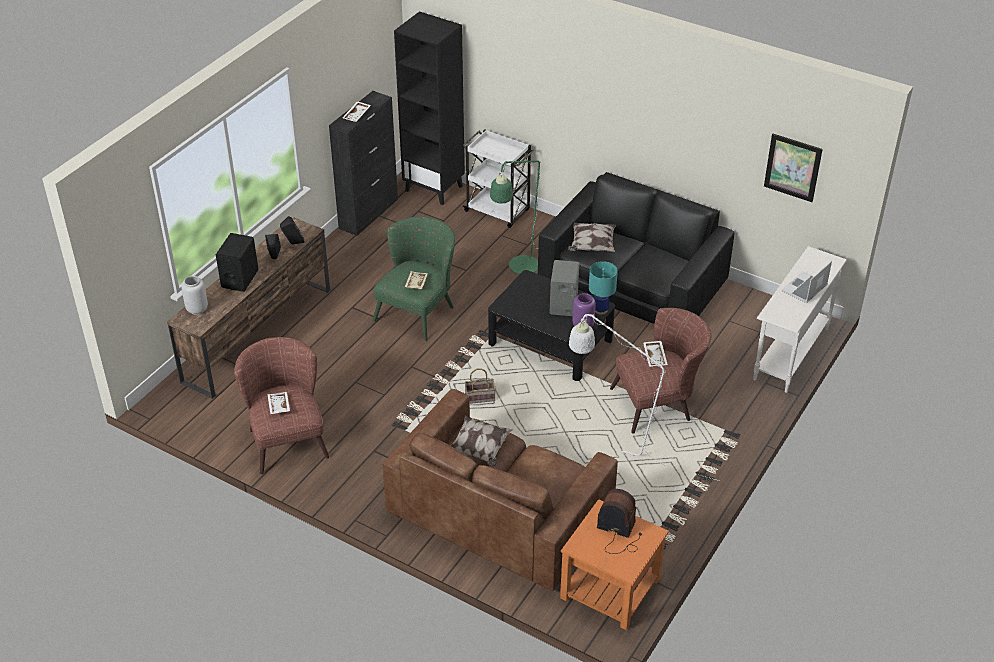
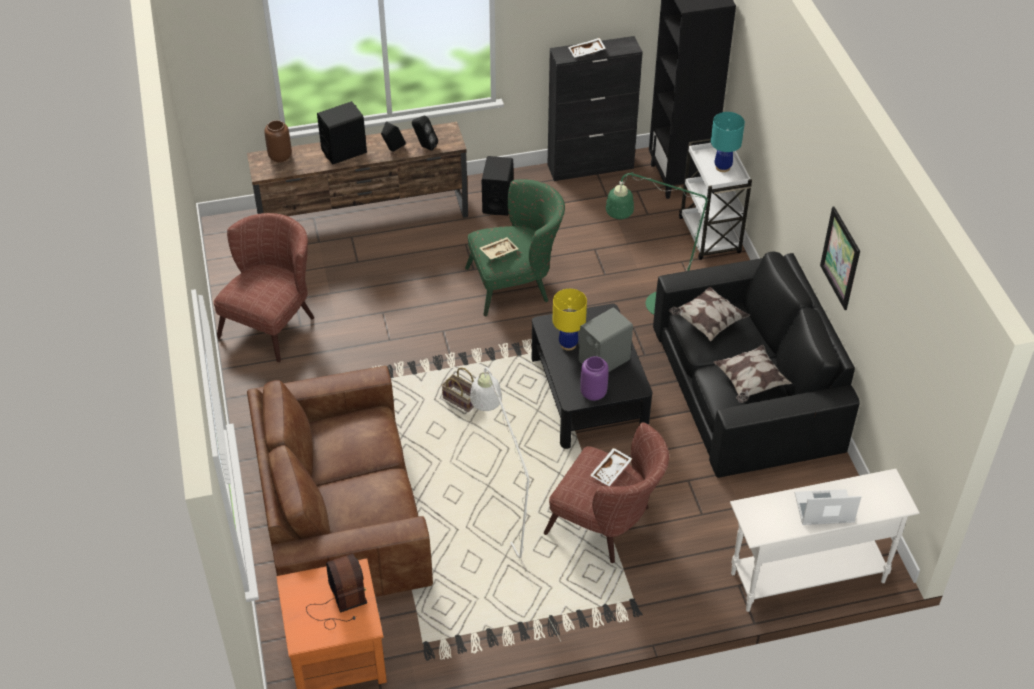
camera: 45 degrees right, 5 degrees up
grey vase [181,276,208,315] -> brown vase [264,120,292,162]
white tray [267,392,290,414] -> none
pillow [451,416,513,466] -> pillow moved to [713,344,792,403]
turquoise table lamp [589,261,618,315] -> turquoise table lamp moved to [711,112,745,172]
picture [764,134,823,202] -> picture moved to [820,207,860,310]
none -> black speaker [482,156,513,216]
none -> yellow table lamp [553,289,587,351]

